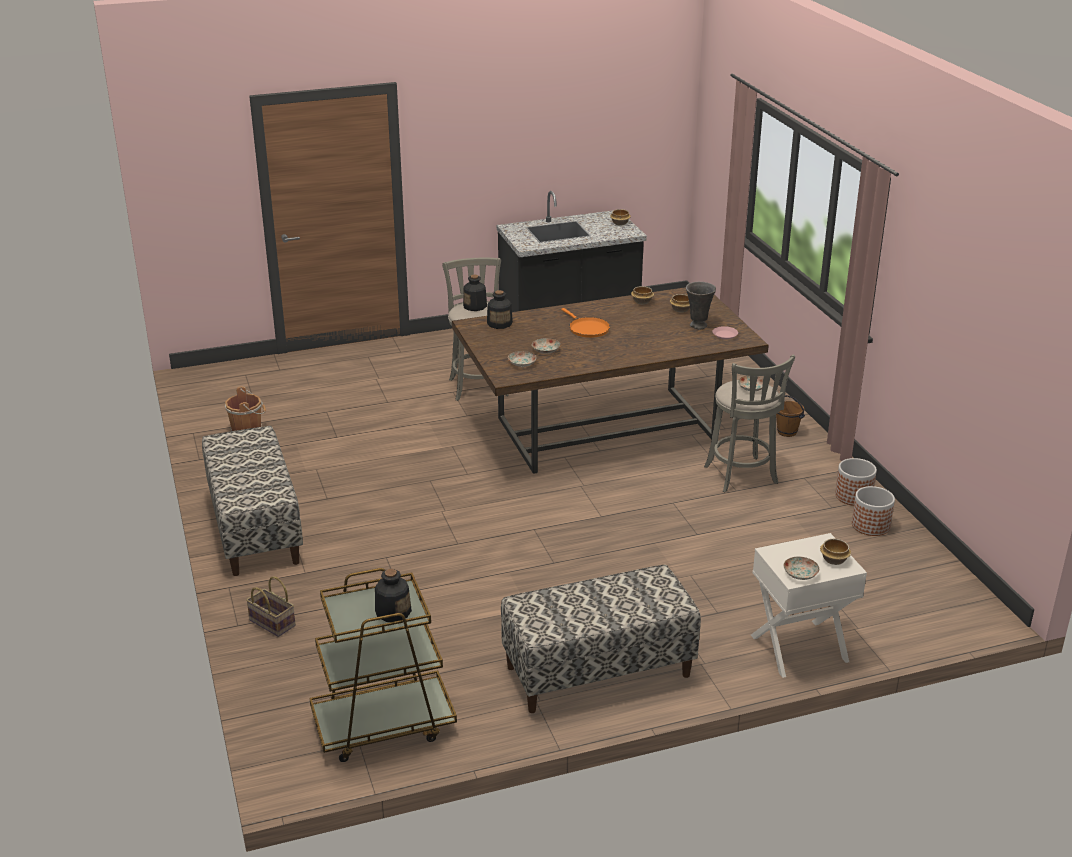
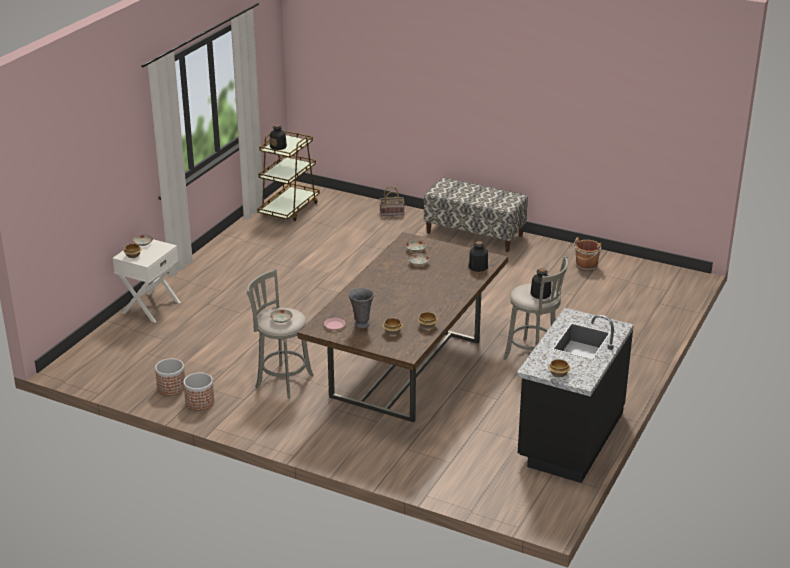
camera: 135 degrees right, 0 degrees up
bench [501,565,701,713] -> none
orange frying pan [561,308,610,338] -> none
brown bucket [776,395,805,437] -> none

